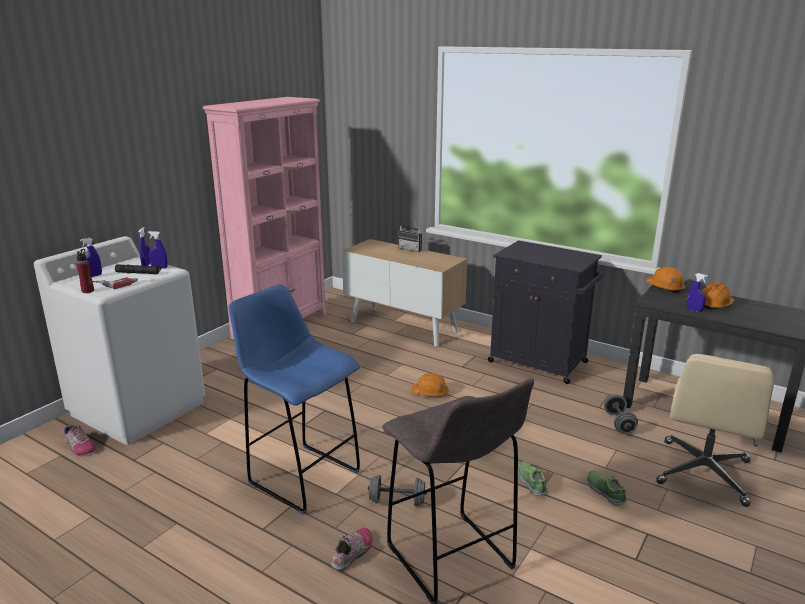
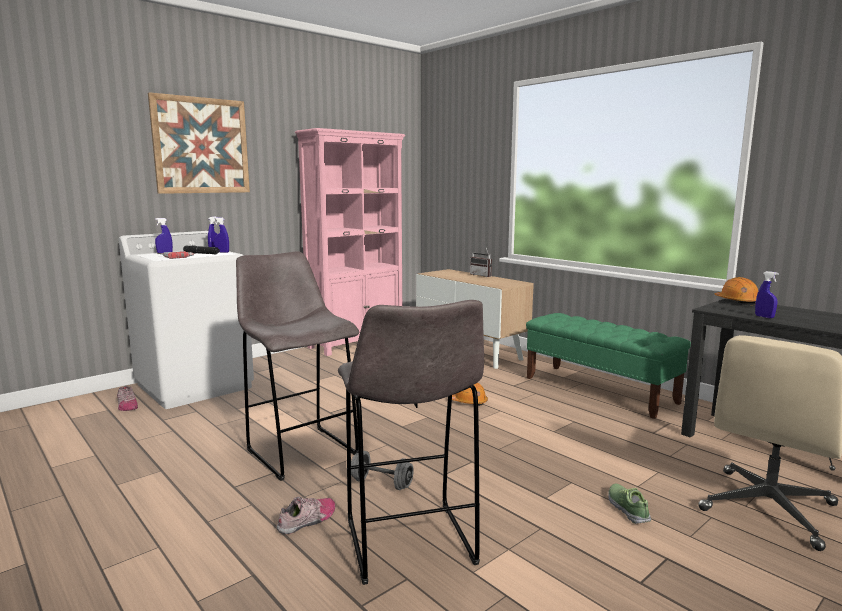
camera: 15 degrees right, 10 degrees down
red bottle [76,249,94,293] -> none
blue stool [229,284,360,514] -> grey stool [236,251,359,481]
black cabinet [488,240,603,384] -> green bench [526,313,691,419]
shoe [518,461,548,496] -> none
grey dumbbell [604,394,638,434] -> none
orange hard hat [701,282,734,310] -> none
none -> picture [148,92,250,194]

